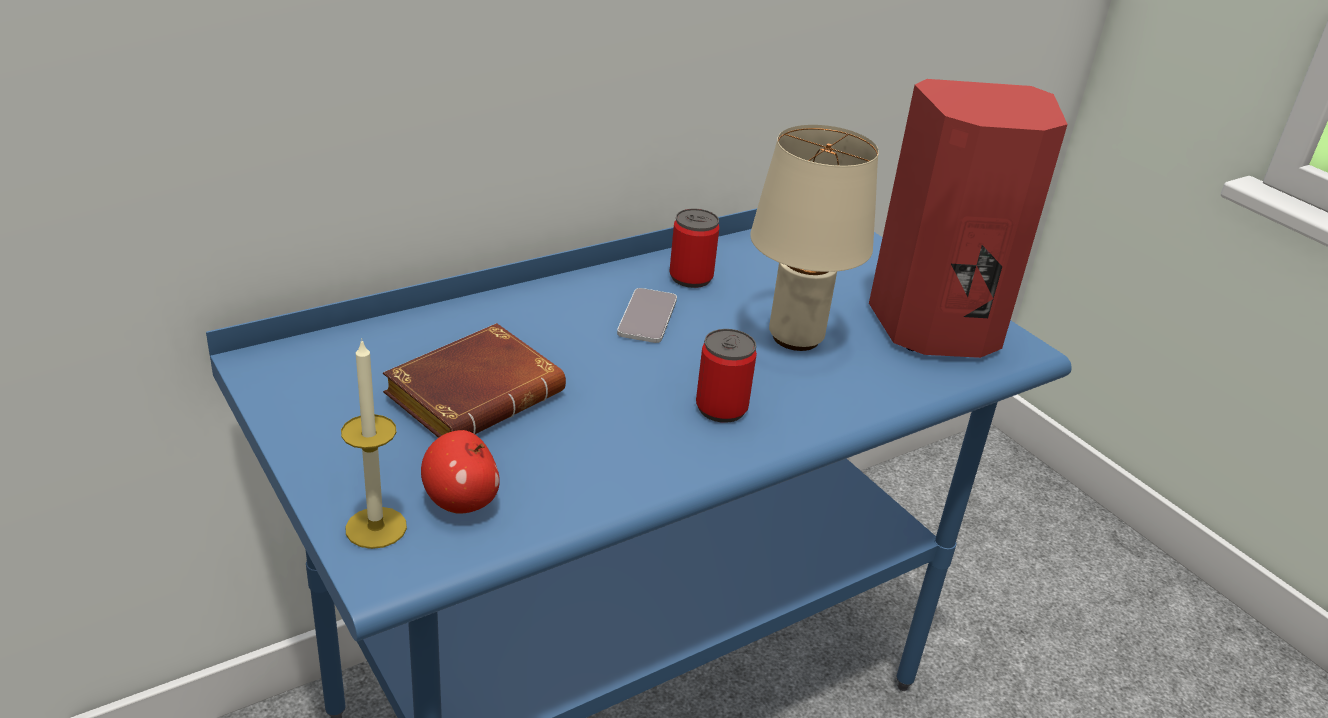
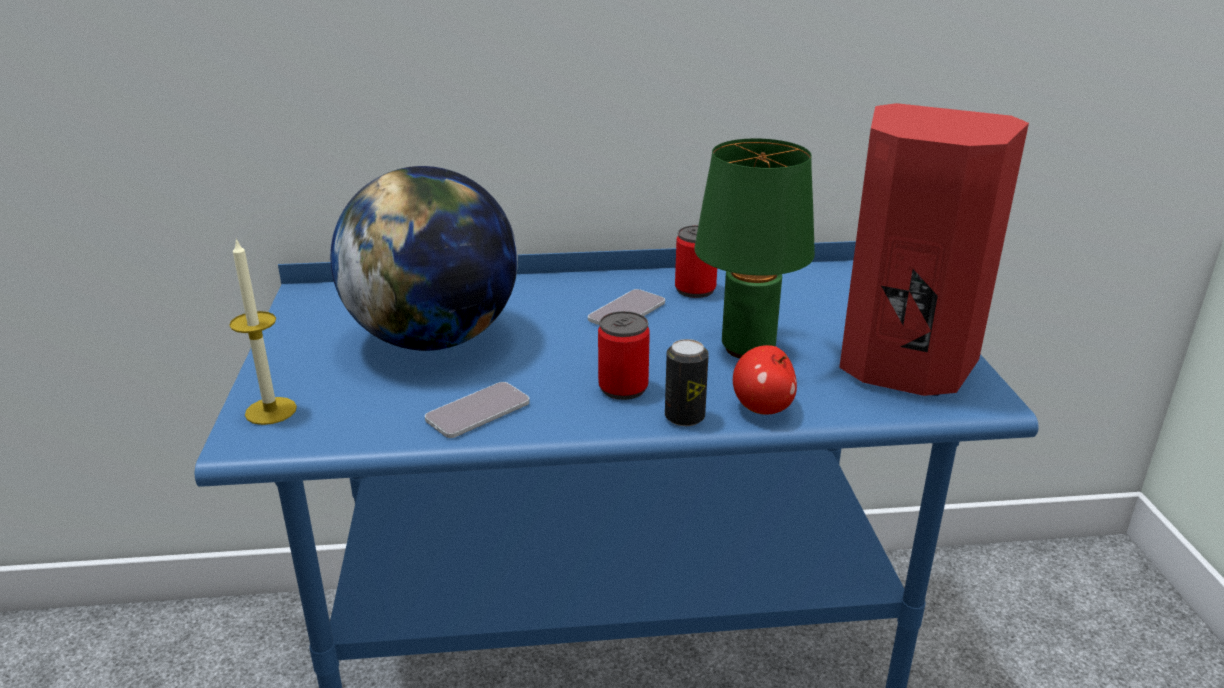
camera: 30 degrees right, 5 degrees down
brown book [383,323,566,438] -> globe [330,166,518,351]
apple [421,430,500,514] -> apple moved to [733,345,797,415]
beige table lamp [750,125,879,351] -> green table lamp [694,139,815,359]
none -> phone [425,382,530,438]
none -> can [665,339,709,426]

